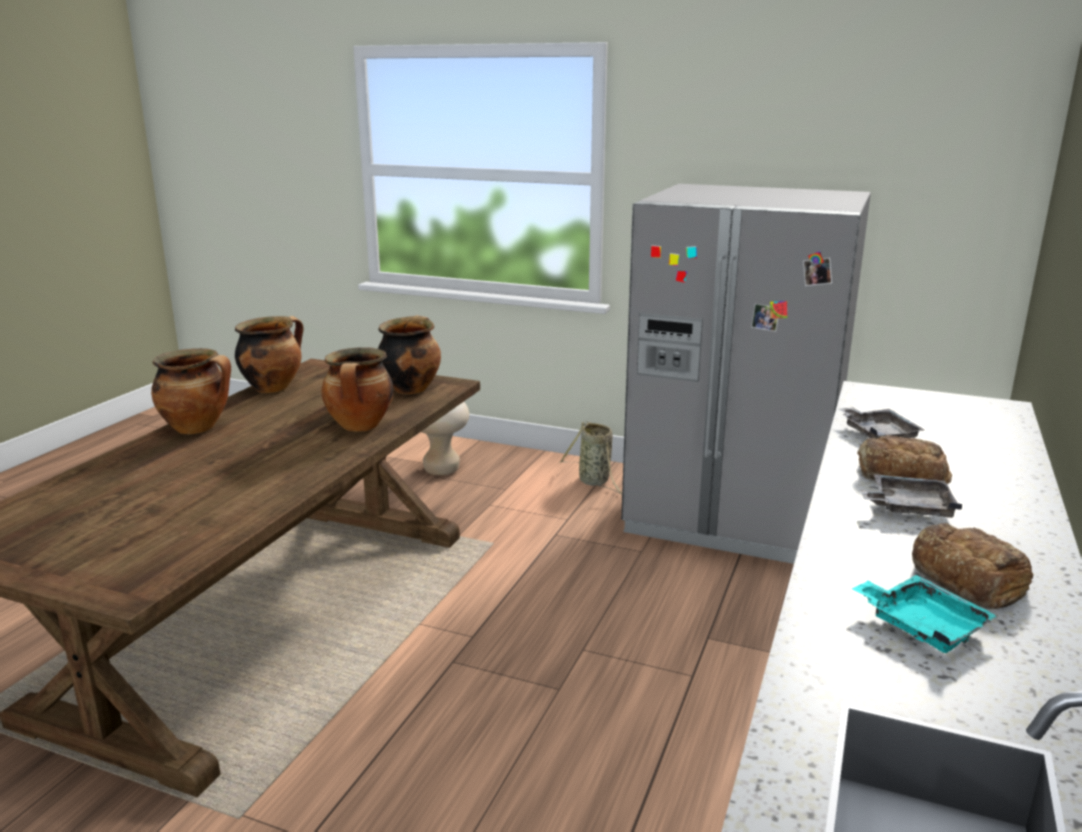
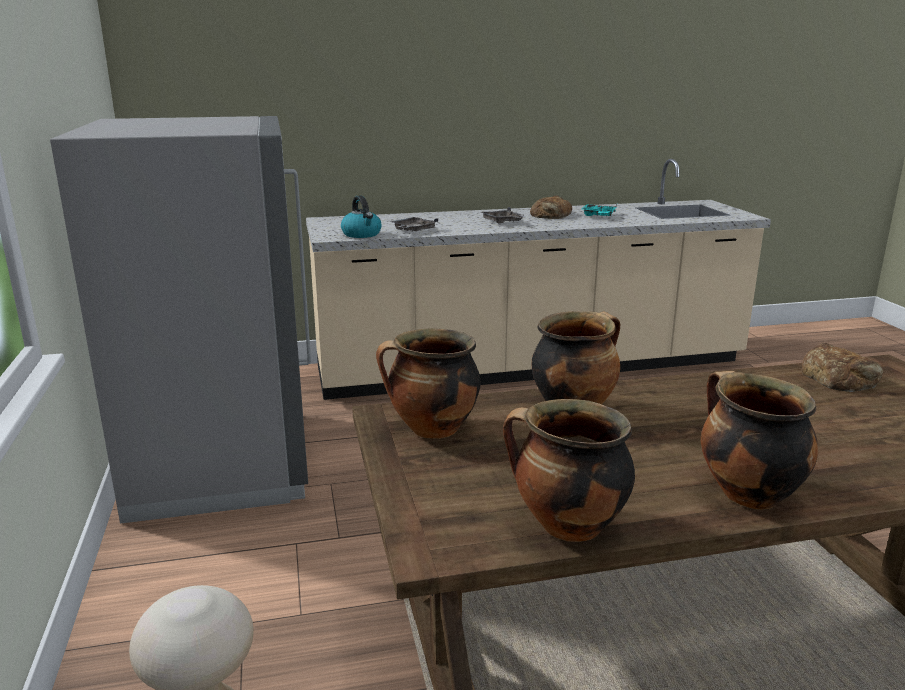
camera: 125 degrees left, 0 degrees up
basket [559,421,622,495] -> none
bread [857,435,952,485] -> bread moved to [802,343,883,392]
none -> kettle [341,195,381,238]

